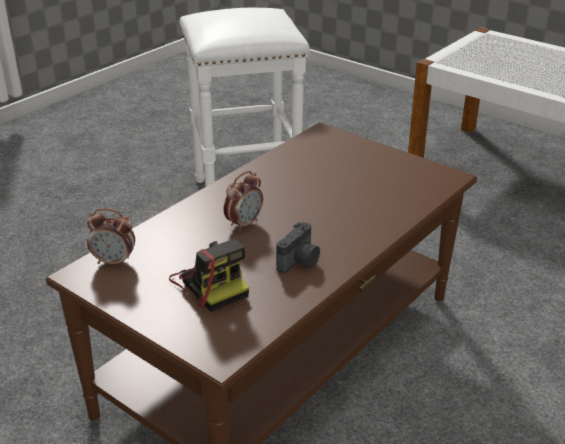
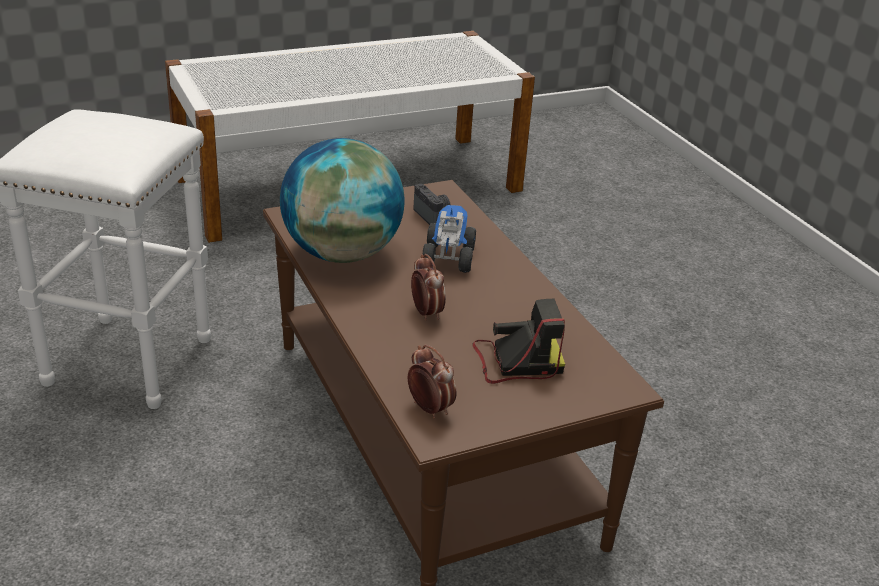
camera: 65 degrees left, 0 degrees up
alarm clock [87,208,135,267] -> alarm clock turned 75 degrees counterclockwise [408,345,456,419]
camera [276,222,320,273] -> camera moved to [414,184,451,225]
none -> globe [280,138,405,263]
none -> toy truck [423,205,476,273]

